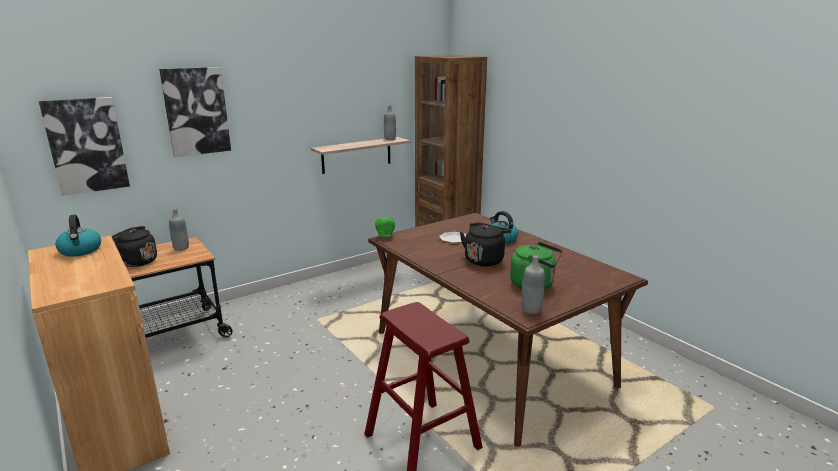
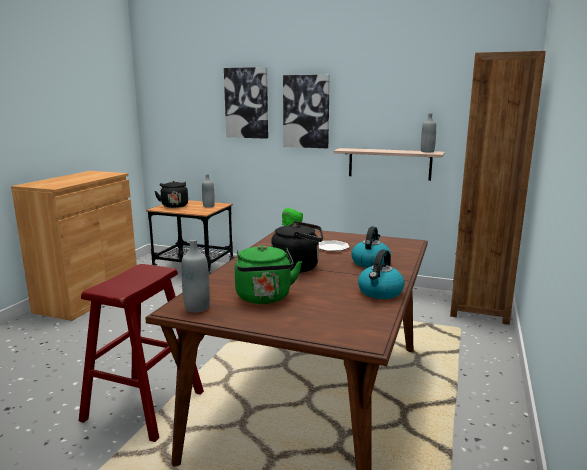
camera: 55 degrees right, 5 degrees down
picture [39,97,130,196] -> picture moved to [283,75,330,148]
kettle [55,215,101,257] -> kettle moved to [358,249,405,299]

